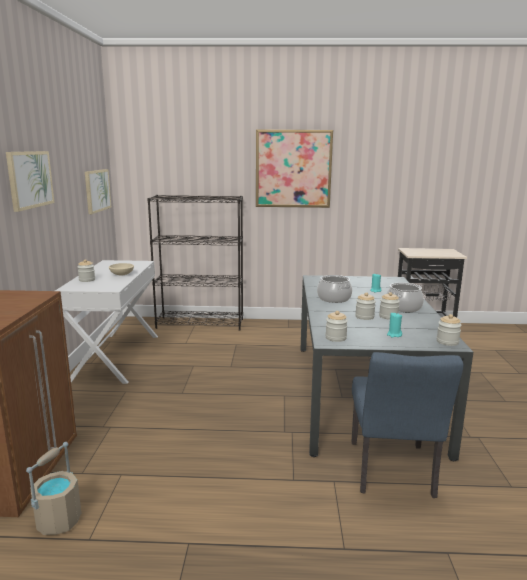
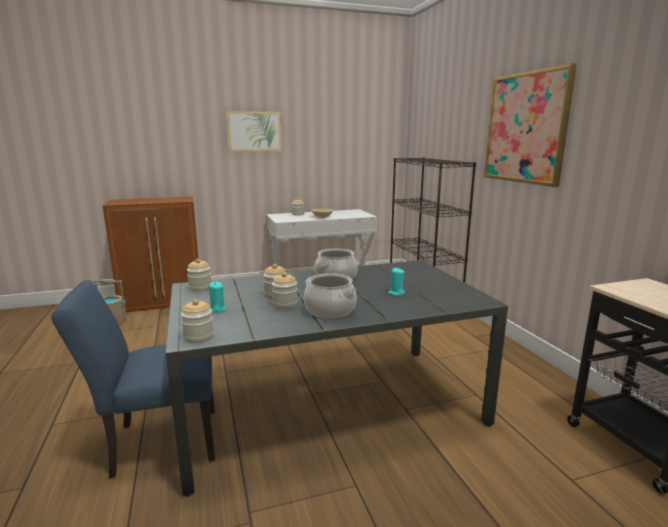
camera: 70 degrees right, 0 degrees up
picture [85,169,111,214] -> none

